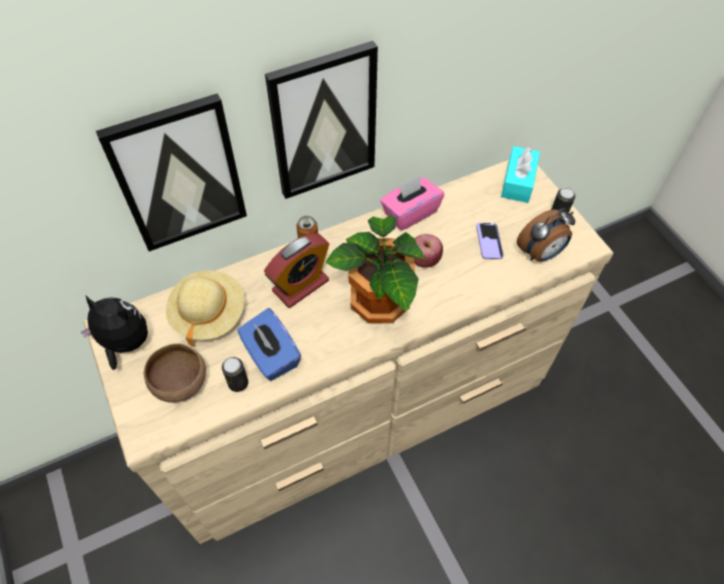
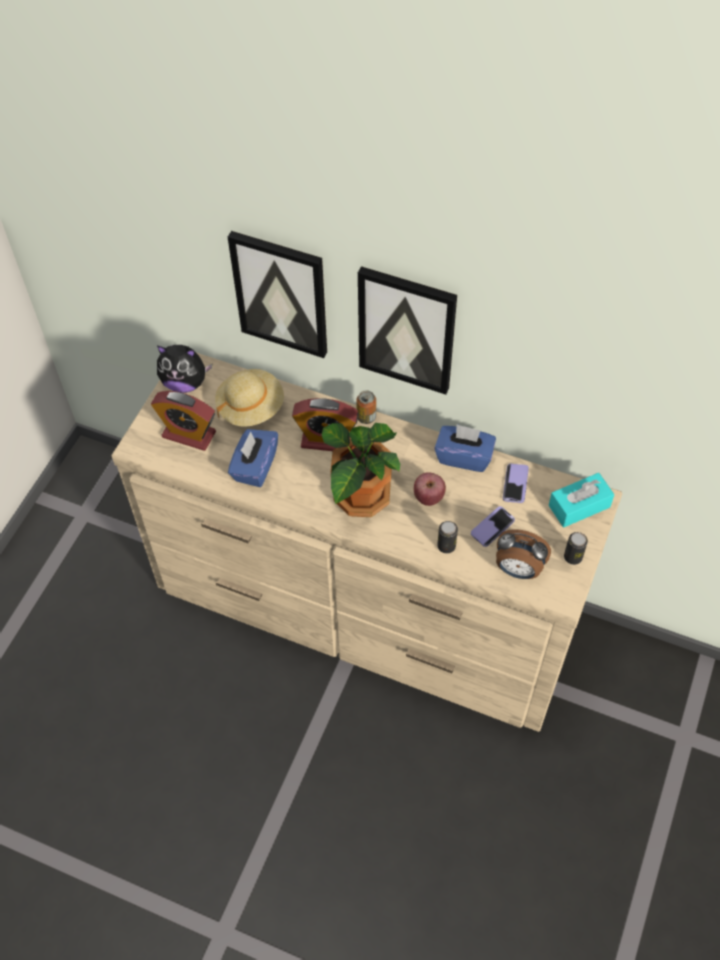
camera: 50 degrees right, 0 degrees up
plush toy [80,296,148,370] -> plush toy turned 120 degrees clockwise [157,345,212,393]
brown bowl [144,343,206,403] -> alarm clock [151,391,216,451]
can [222,357,248,392] -> can moved to [437,521,458,553]
pink tissue box [380,176,444,231] -> blue tissue box [434,424,496,472]
none -> phone [503,464,529,503]

